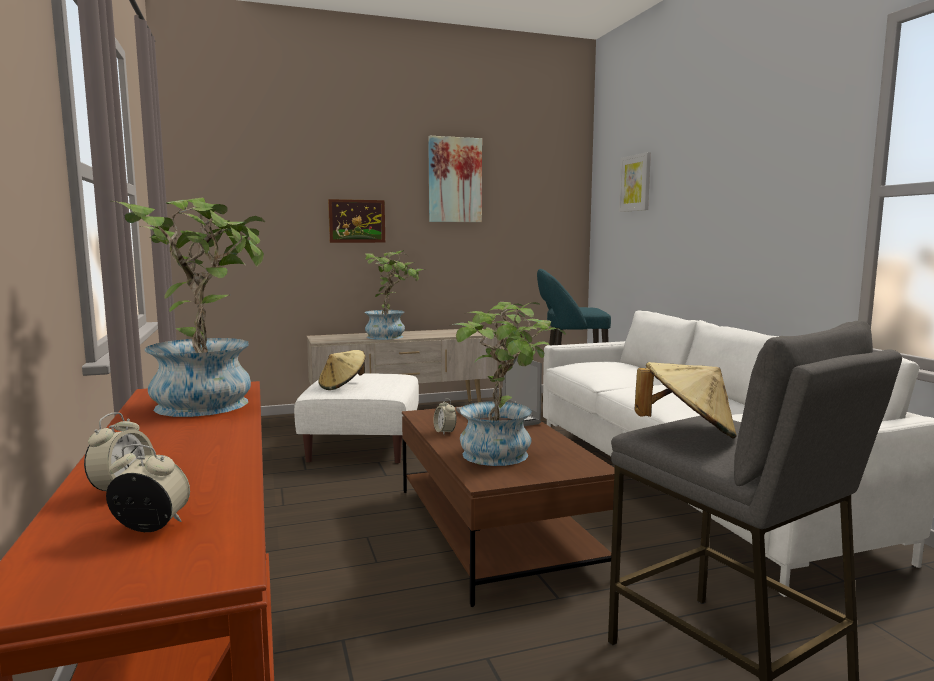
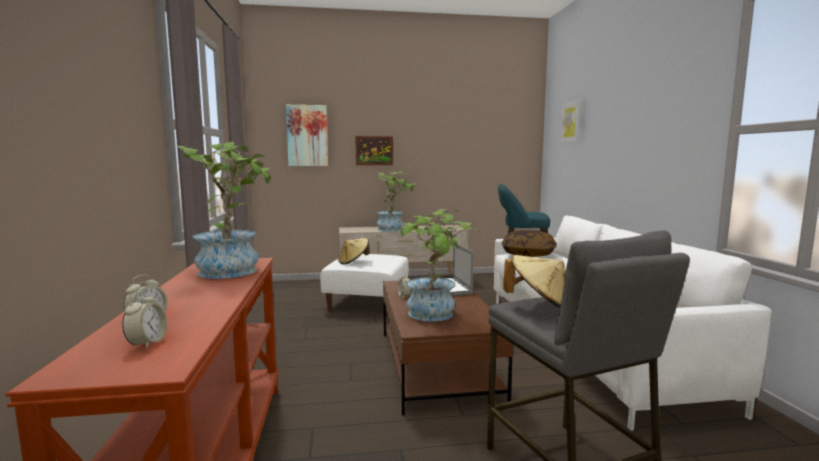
camera: 10 degrees right, 0 degrees up
alarm clock [106,444,190,532] -> alarm clock turned 75 degrees clockwise [122,291,167,349]
picture [428,136,482,222] -> picture moved to [286,105,328,166]
none -> pillow [502,230,557,257]

